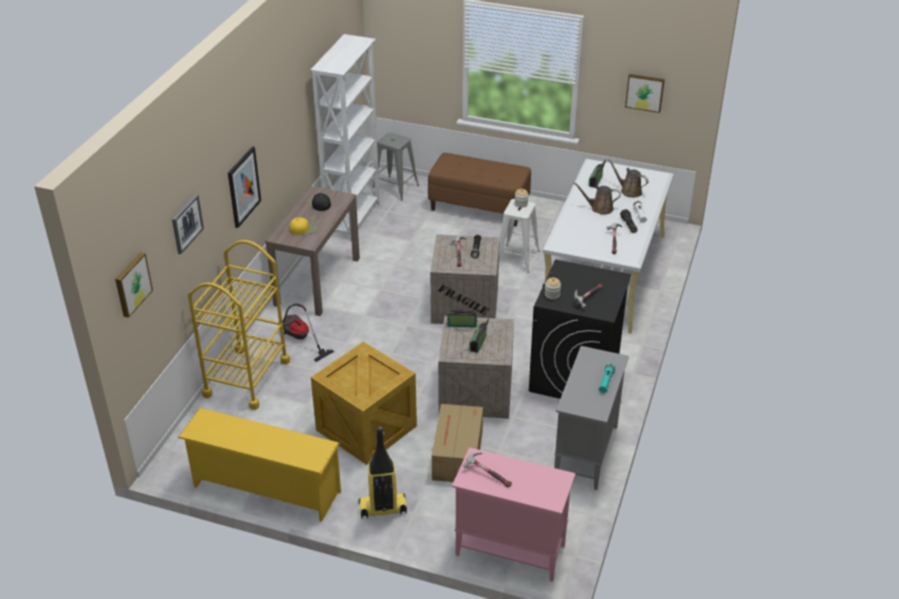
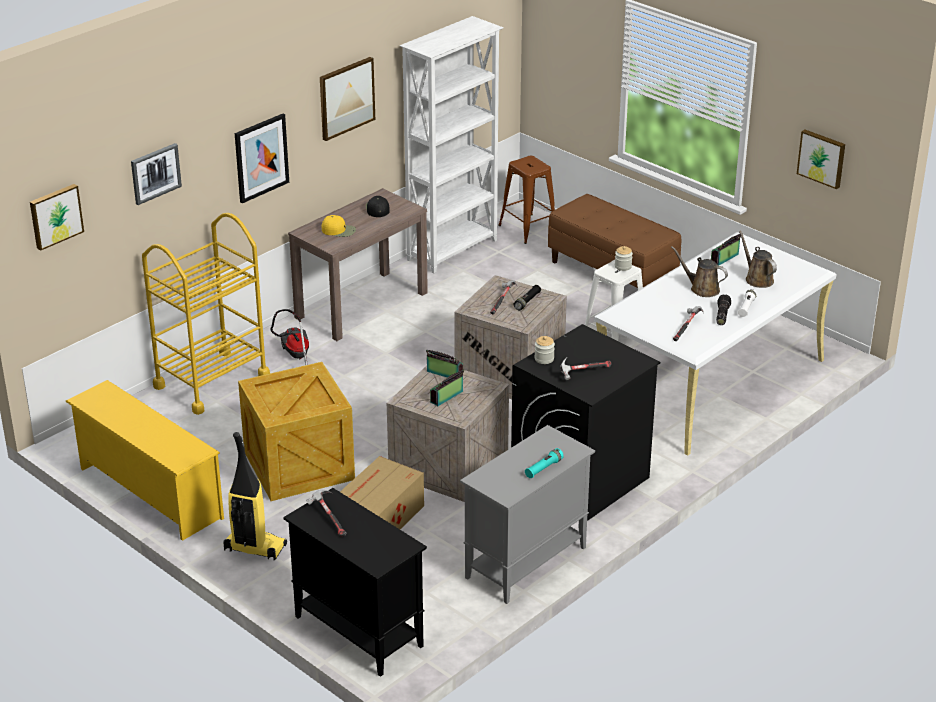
camera: 25 degrees right, 5 degrees down
grey stool [373,132,419,201] -> brown stool [498,156,555,244]
pink cabinet [452,447,576,582] -> black cabinet [283,488,427,677]
none -> picture [320,57,375,141]

